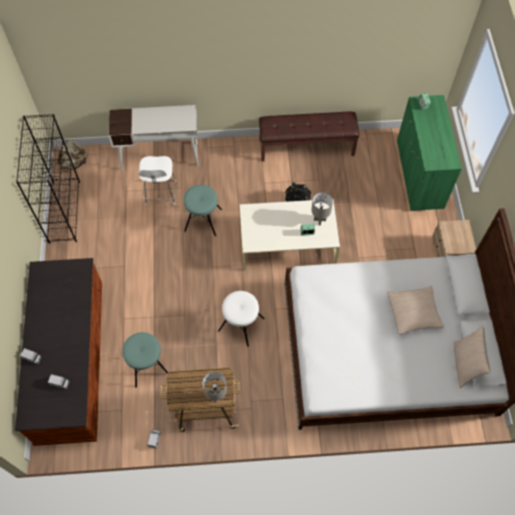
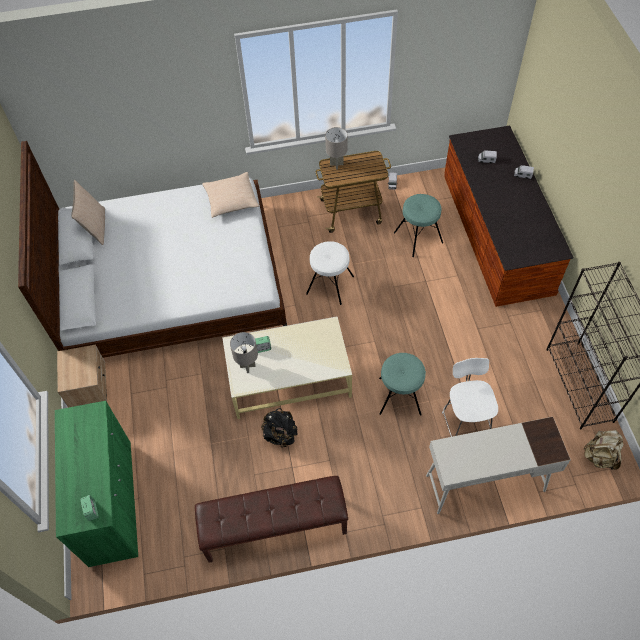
camera: 175 degrees right, 5 degrees down
beige pillow [387,286,444,335] -> beige pillow moved to [202,172,259,218]

